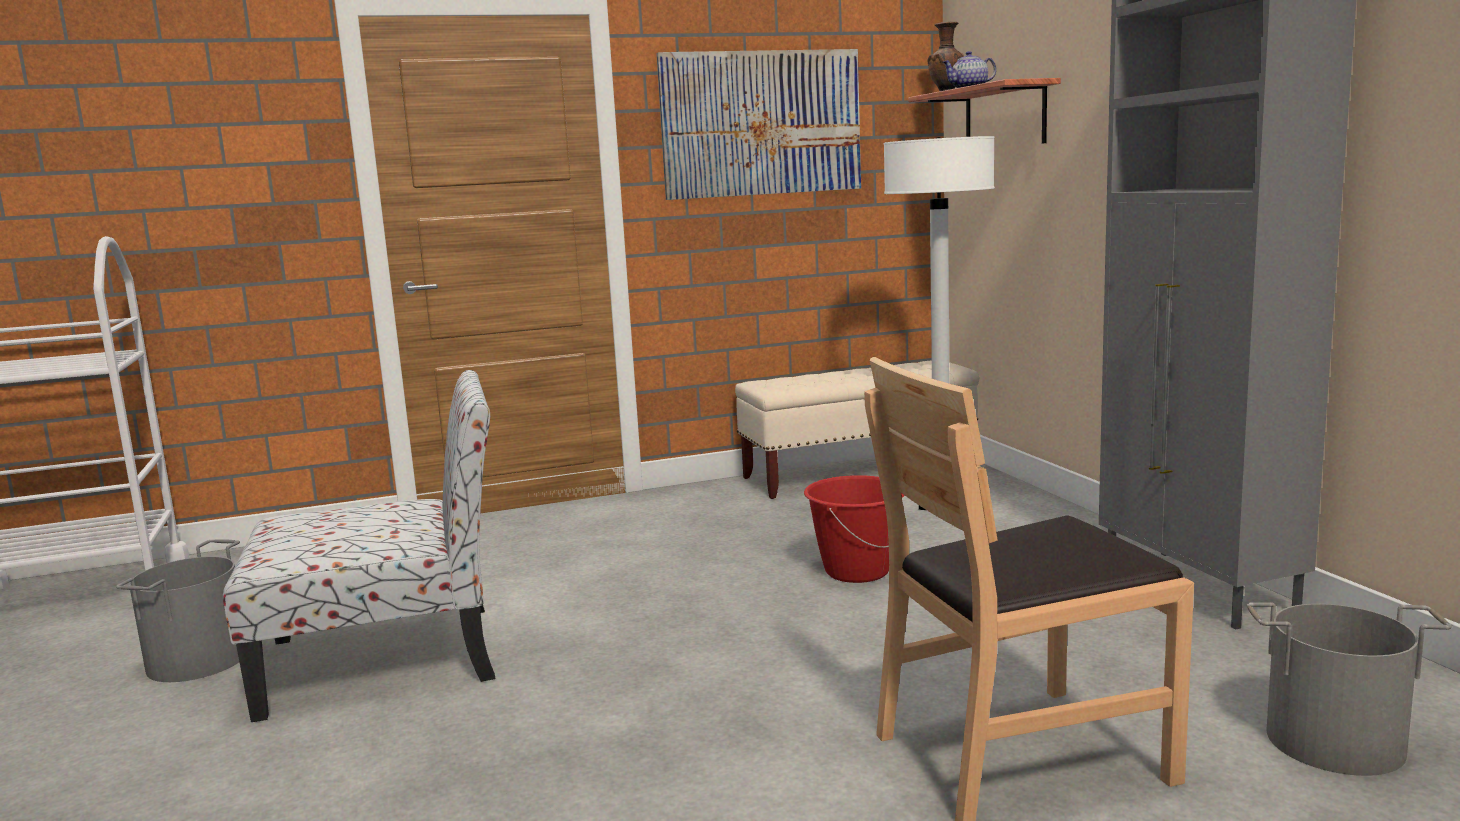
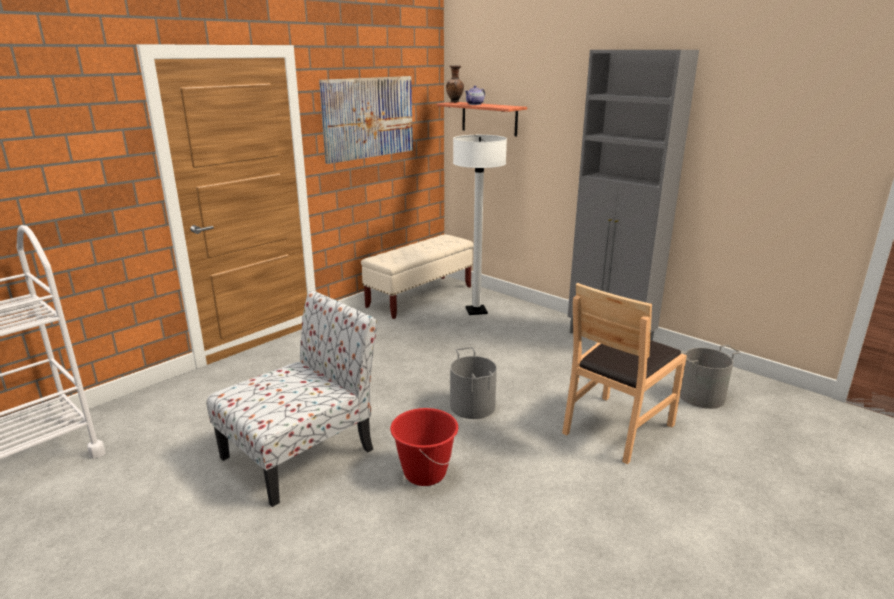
camera: 30 degrees left, 10 degrees up
grey bucket [116,539,240,682] -> grey bucket moved to [450,347,497,419]
red bucket [804,475,905,583] -> red bucket moved to [390,408,458,486]

